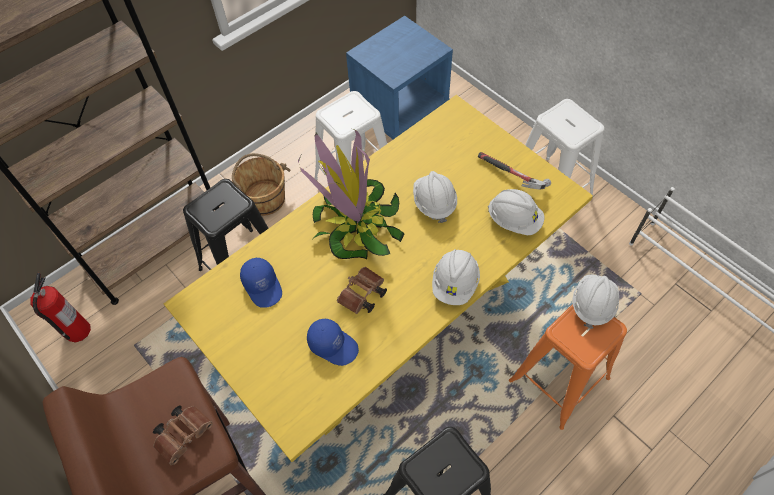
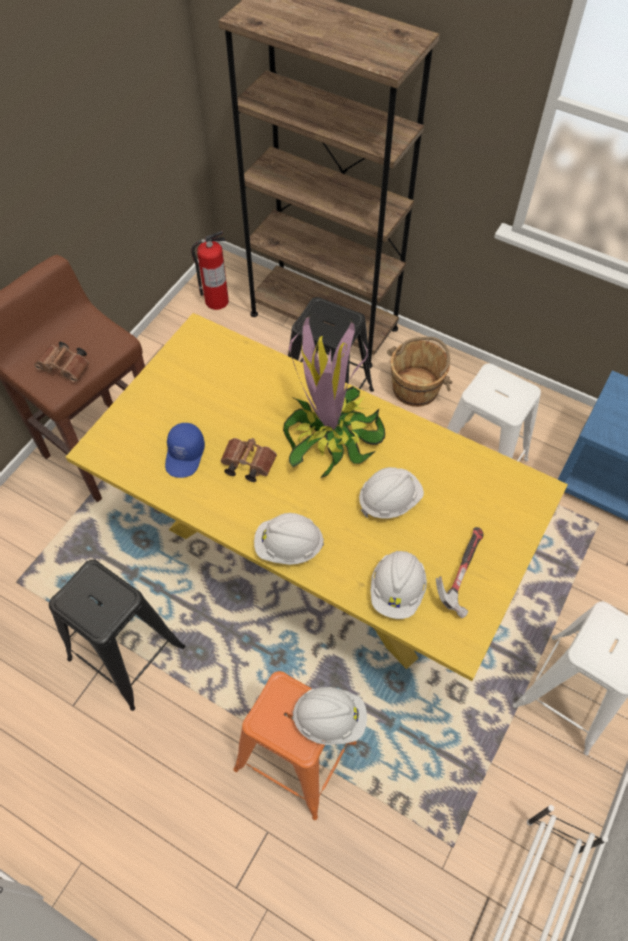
camera: 70 degrees right, 0 degrees up
blue cap [240,258,282,308] -> none

